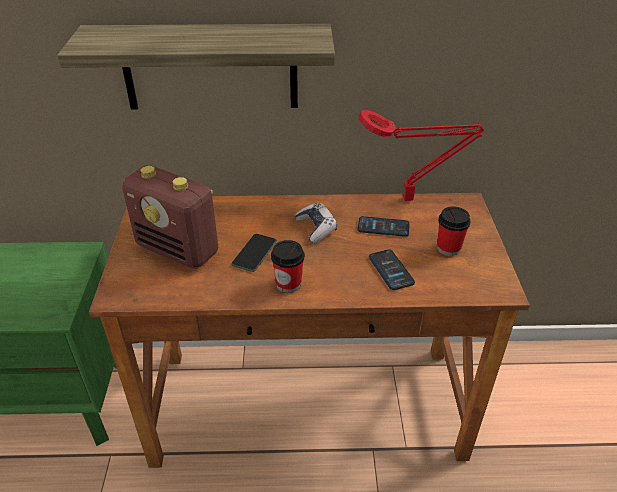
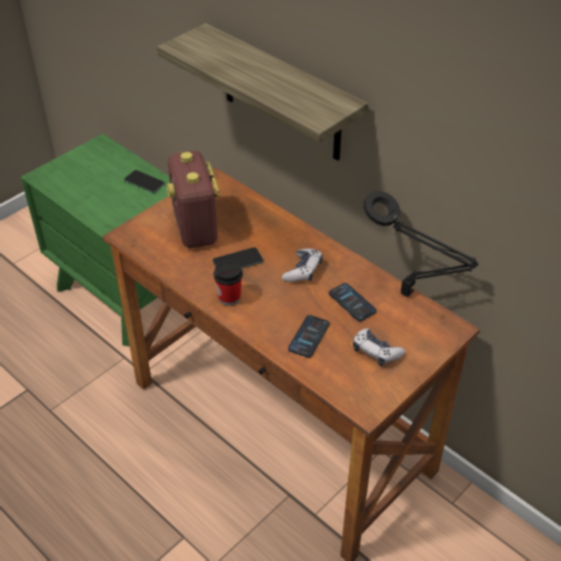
camera: 45 degrees right, 5 degrees up
red table lamp [359,110,484,201] -> black table lamp [363,191,478,297]
cup [437,207,470,256] -> game controller [353,328,405,366]
none -> phone [124,170,165,193]

